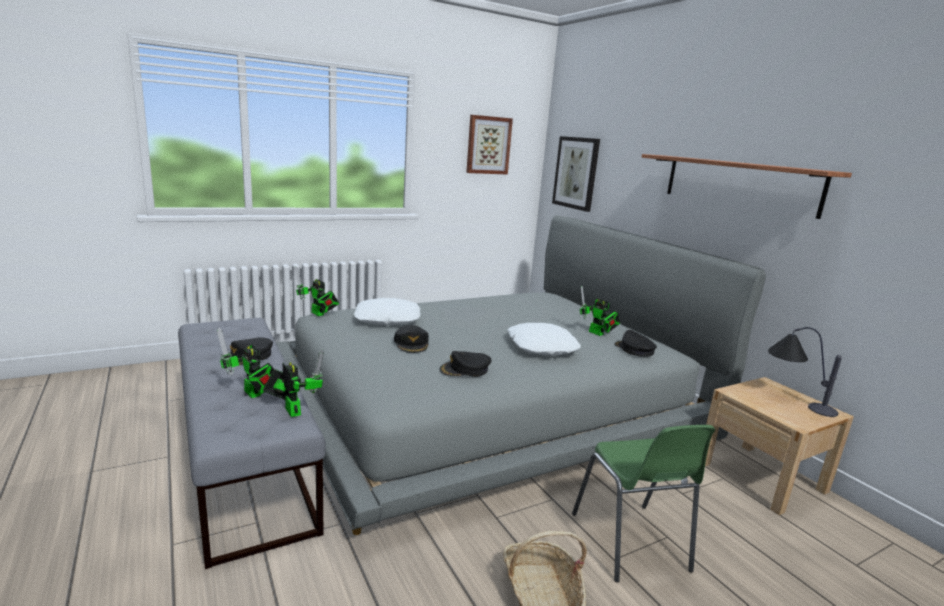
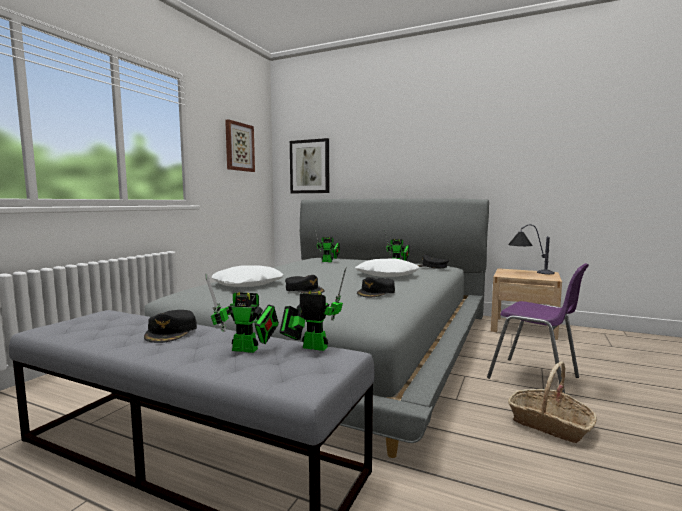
camera: 35 degrees left, 10 degrees down
toy robot [294,266,339,316] -> toy robot moved to [314,228,340,262]
green chair [572,425,715,582] -> purple chair [487,263,589,393]
shelf [642,154,852,219] -> none

